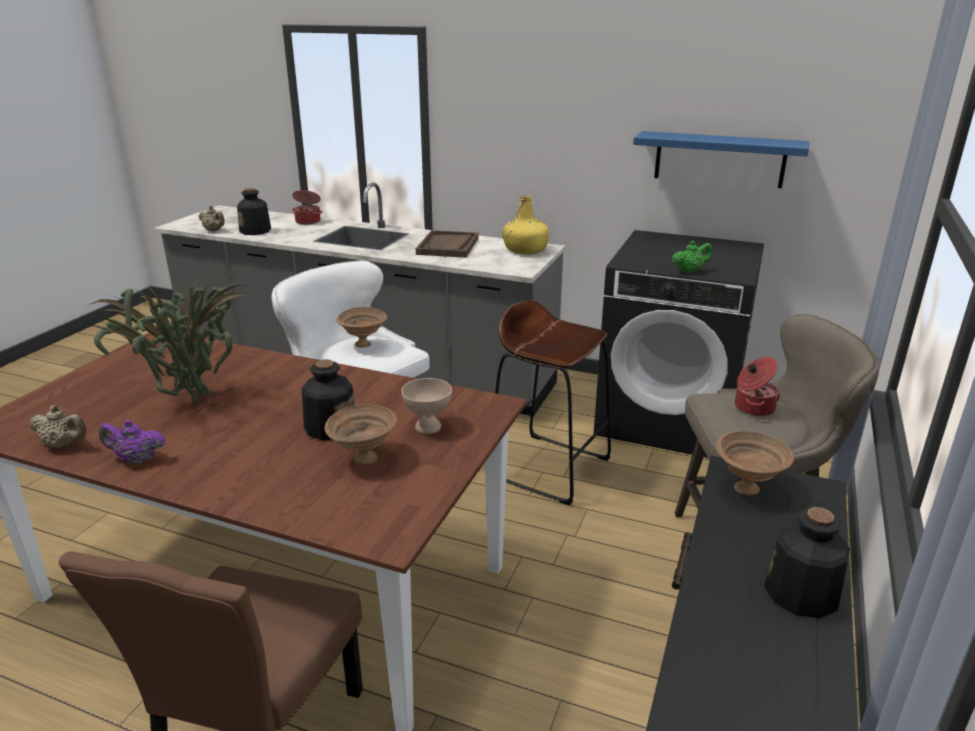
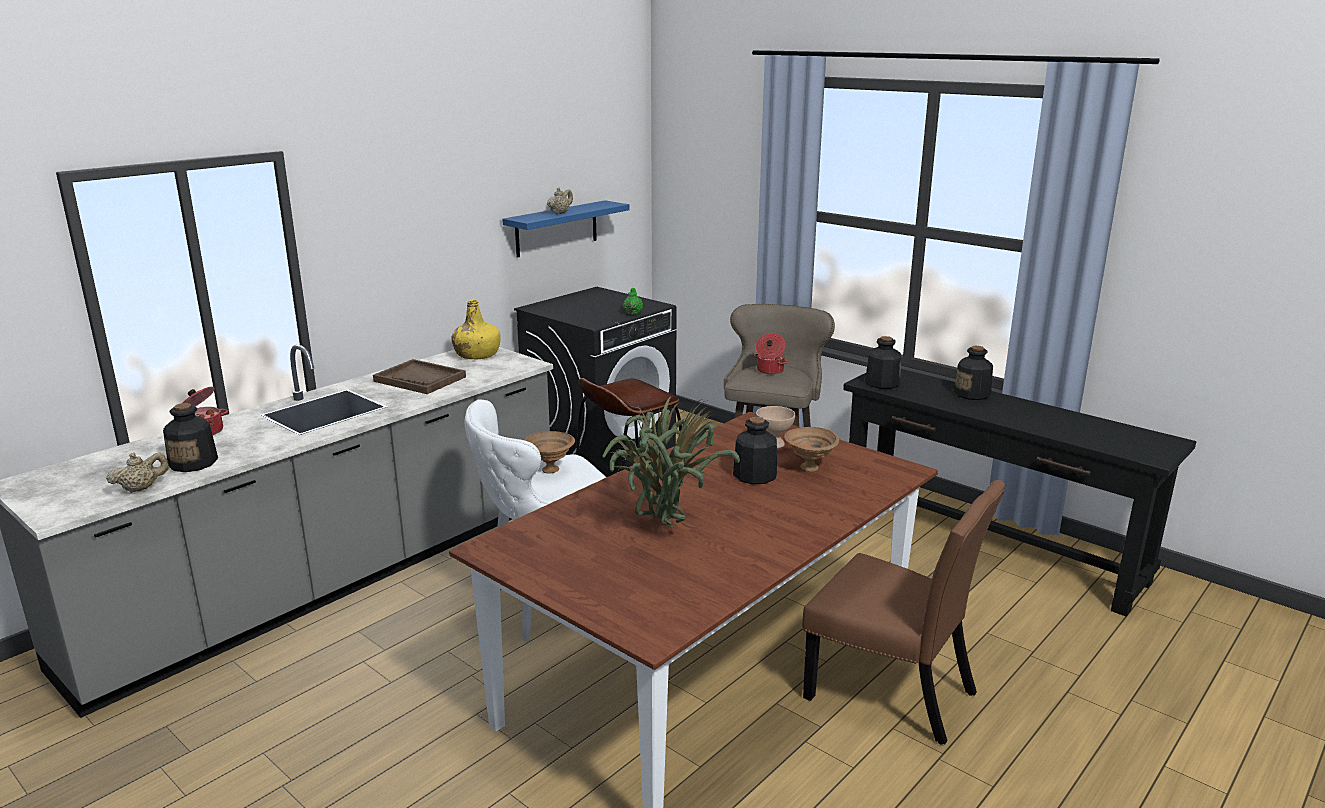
camera: 70 degrees left, 5 degrees down
beige teapot [29,405,87,448] -> beige teapot moved to [547,188,573,214]
purple teapot [99,420,166,464] -> none
brown bowl [716,431,794,496] -> bottle [865,336,901,389]

